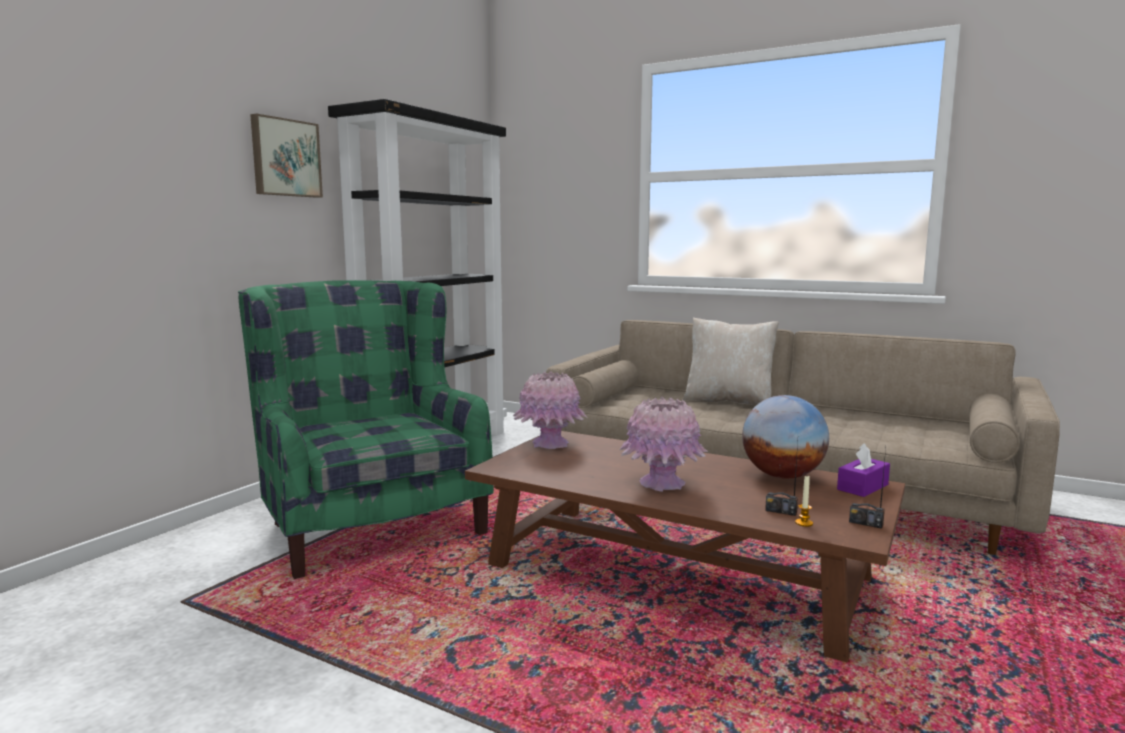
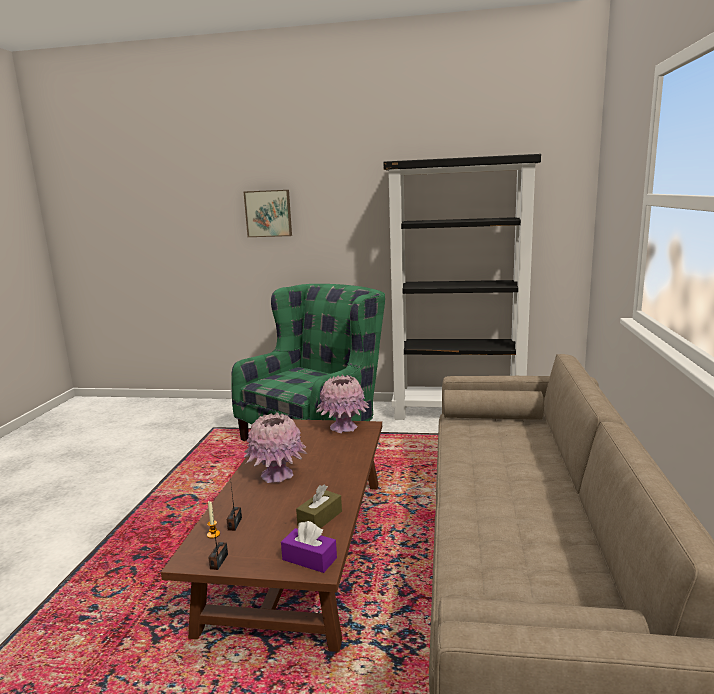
camera: 70 degrees right, 5 degrees up
picture [250,114,323,198] -> picture moved to [244,190,292,237]
beige pillow [683,317,779,405] -> none
globe [742,395,829,479] -> brown tissue box [296,484,342,528]

